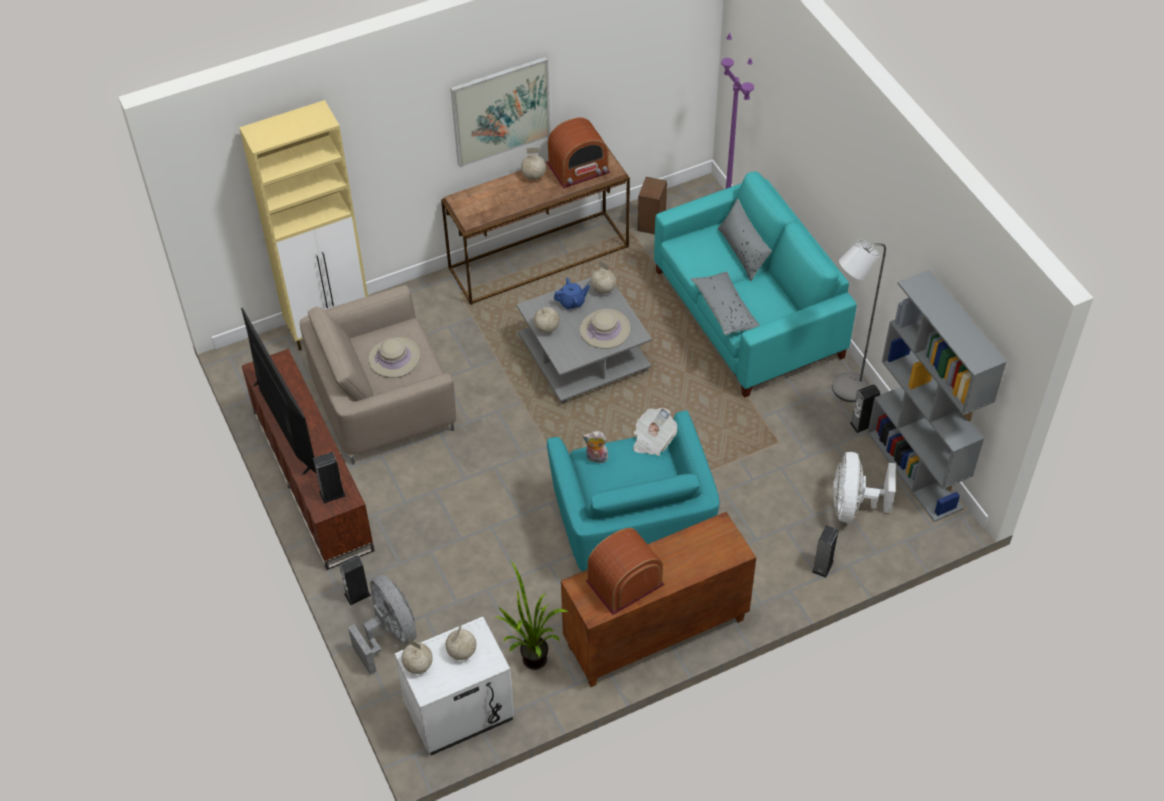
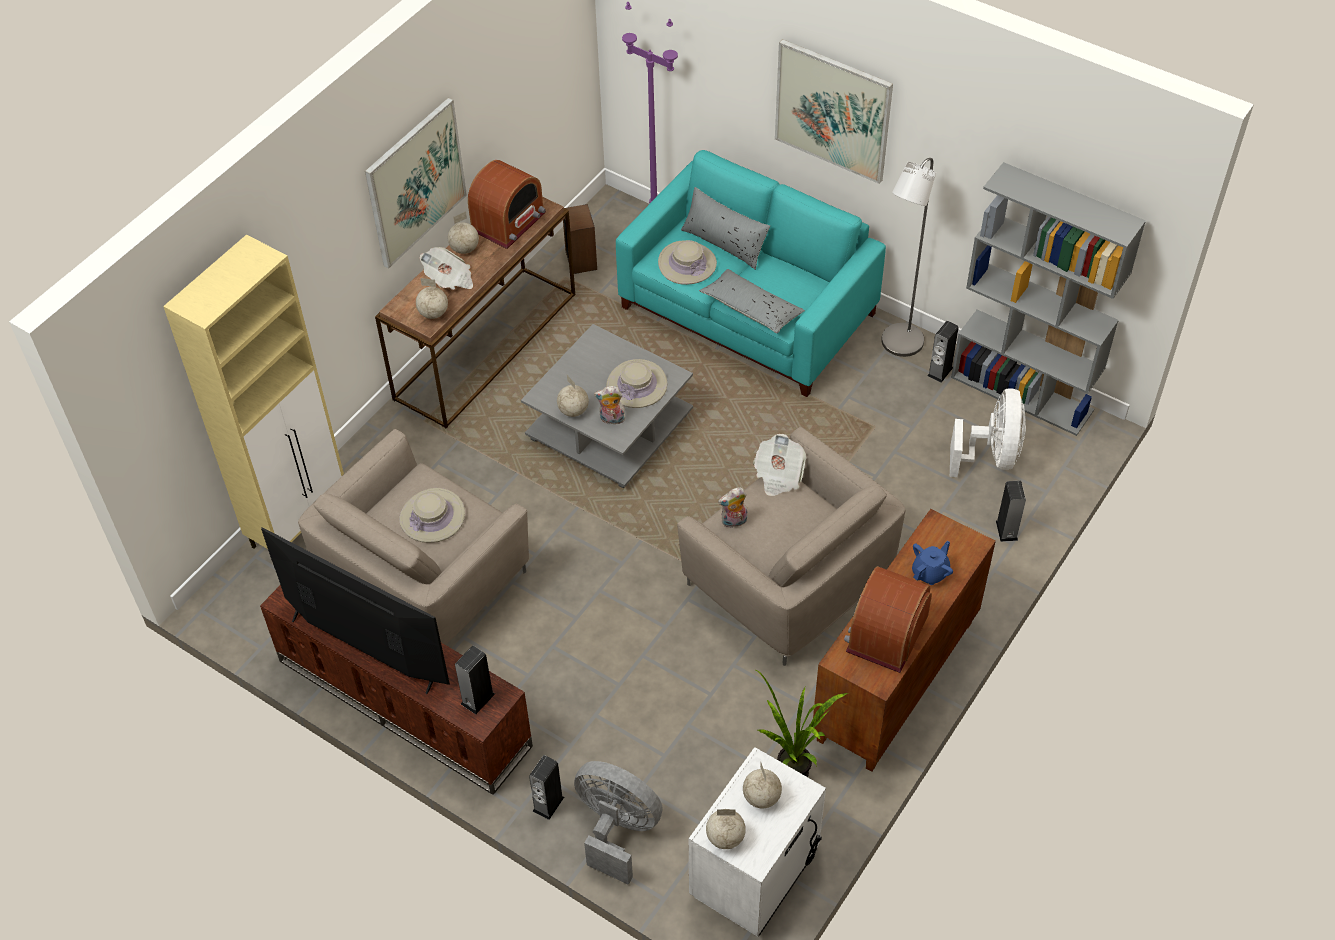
camera: 30 degrees left, 0 degrees up
turquoise armchair [547,410,720,572] -> beige armchair [677,427,906,666]
blue teapot [554,278,590,310] -> blue teapot moved to [912,541,953,585]
globe [591,260,616,294] -> globe moved to [416,278,448,319]
white fan [833,452,896,522] -> white fan turned 150 degrees counterclockwise [950,388,1026,477]
none -> newspaper [420,247,473,290]
none -> plush toy [594,386,625,424]
none -> beige hat [658,240,717,285]
none -> picture [775,39,893,184]

